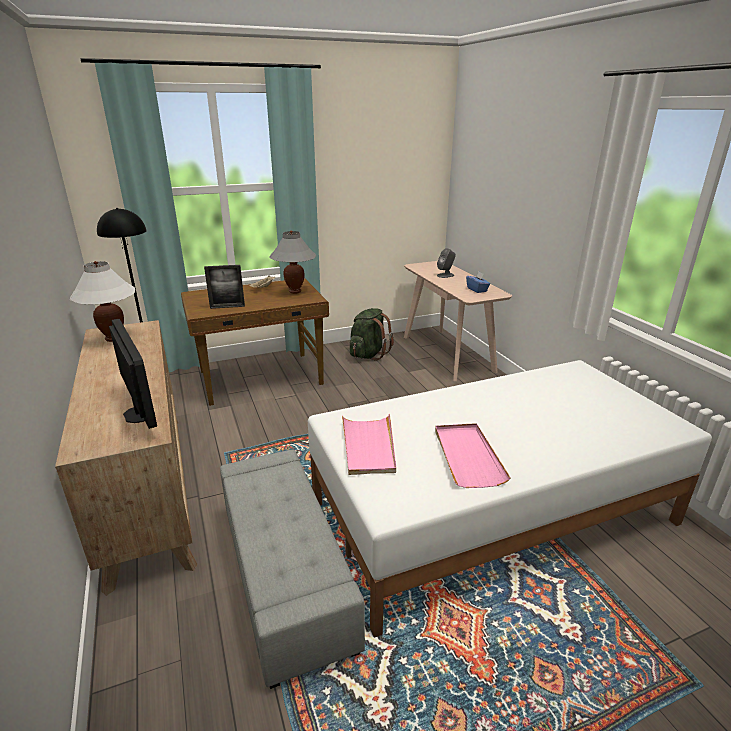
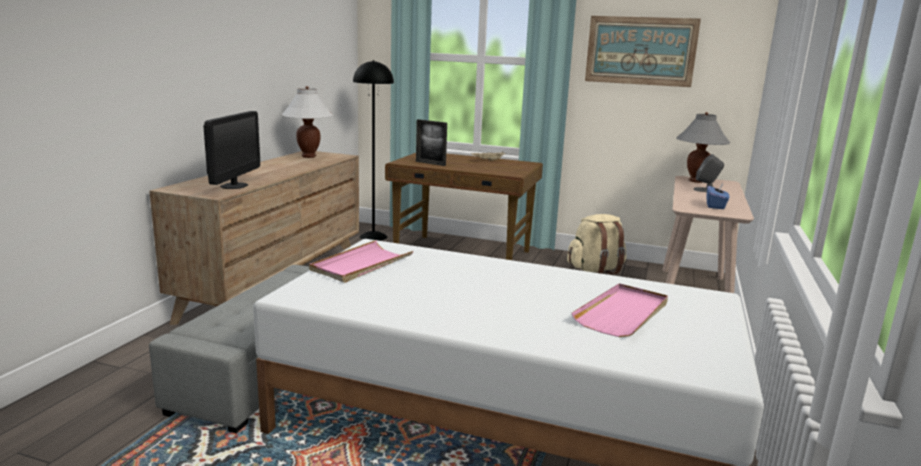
camera: 40 degrees right, 10 degrees down
grey table lamp [269,231,316,294] -> grey table lamp moved to [676,112,730,183]
green backpack [350,308,394,360] -> beige backpack [567,214,626,275]
pink tray [435,423,511,488] -> pink tray moved to [572,283,668,337]
none -> picture [585,16,701,87]

